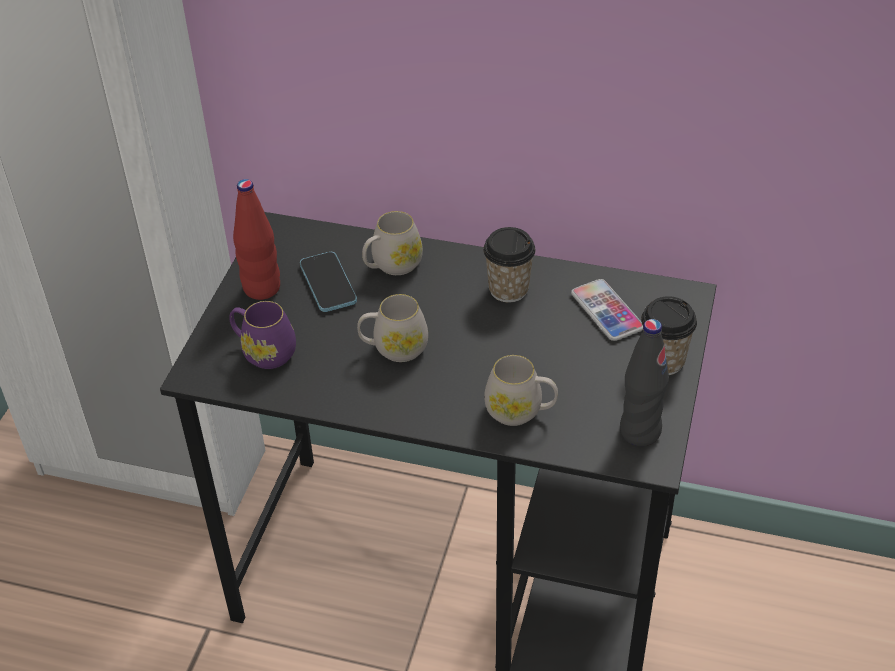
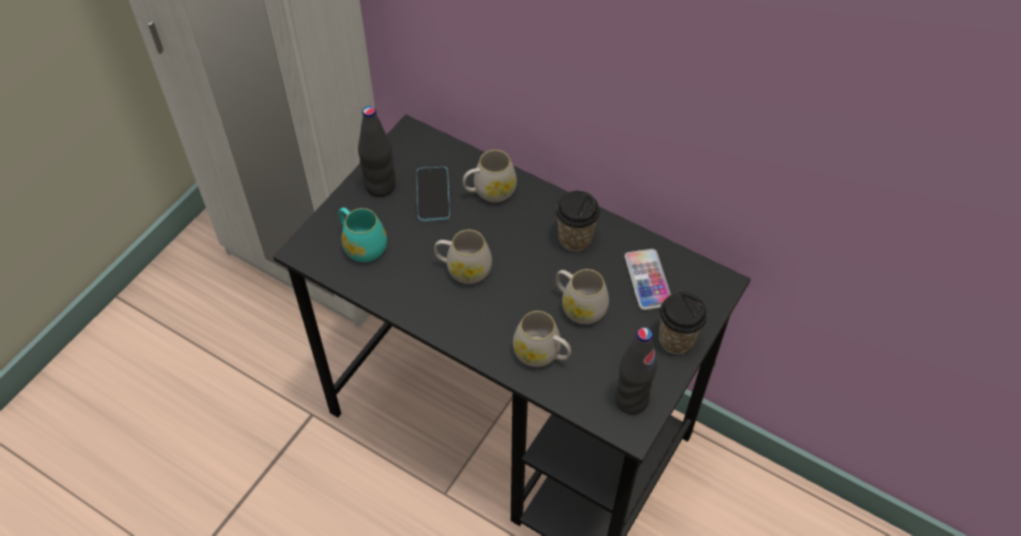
camera: 15 degrees right, 10 degrees up
purple mug [229,301,296,369] -> turquoise mug [338,207,387,262]
red bottle [233,179,280,300] -> black bottle [358,106,396,197]
none -> white mug [555,269,609,324]

